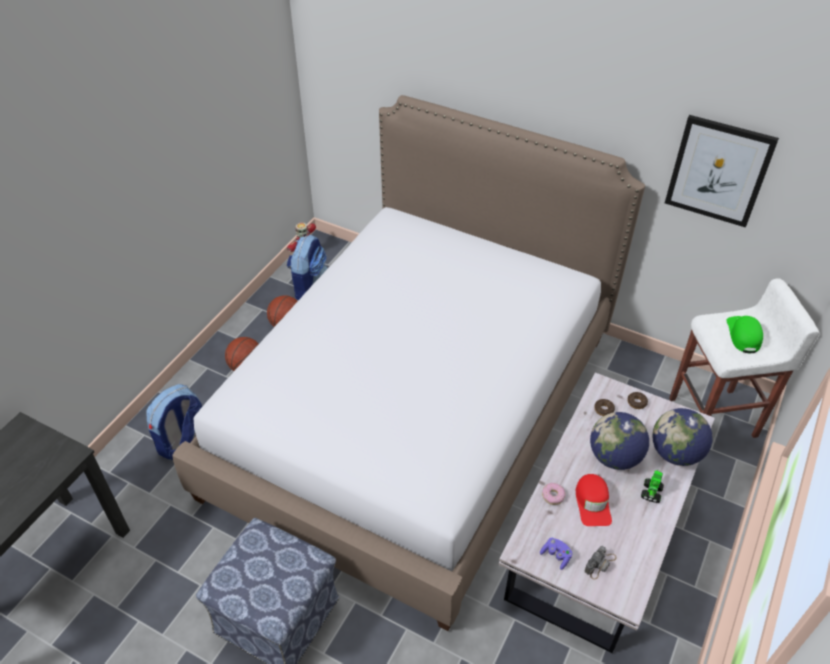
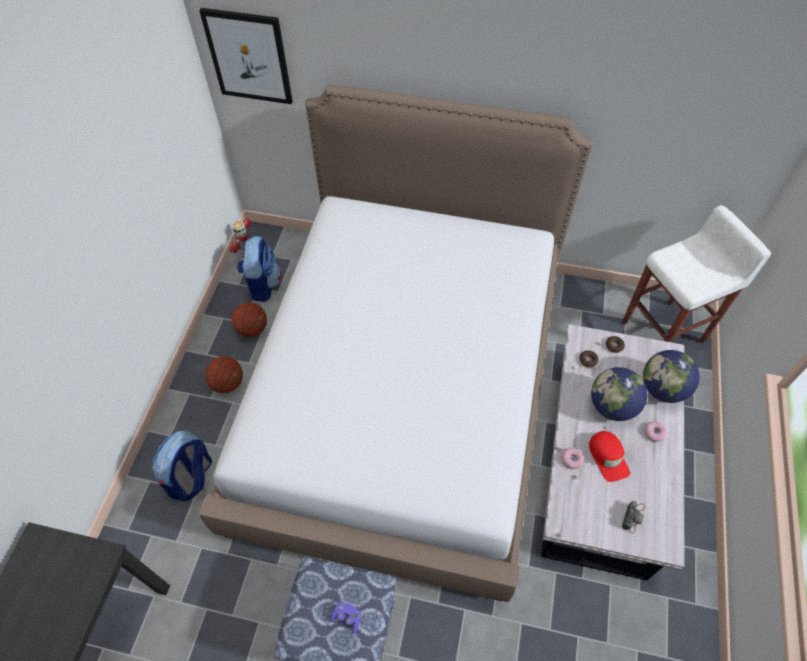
camera: 15 degrees left, 10 degrees up
purple game controller [540,538,572,570] -> purple game controller moved to [330,602,361,634]
toy robot [641,470,664,503] -> donut [645,421,667,442]
picture [665,115,779,228] -> picture moved to [199,8,293,104]
green cap [726,316,763,353] -> none

